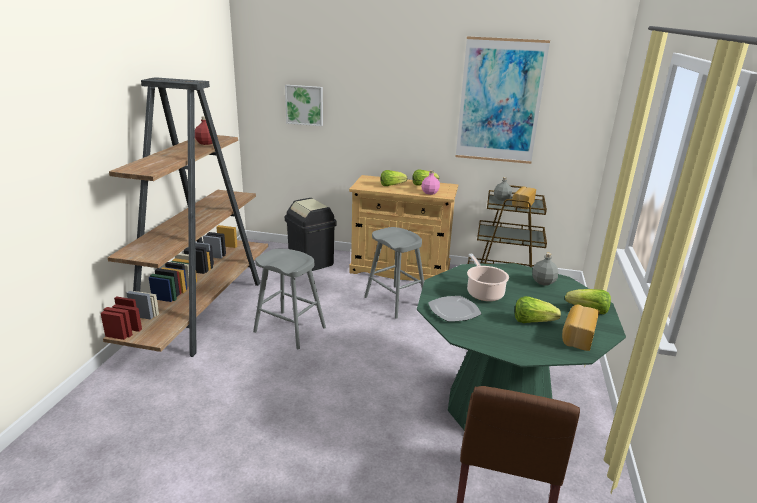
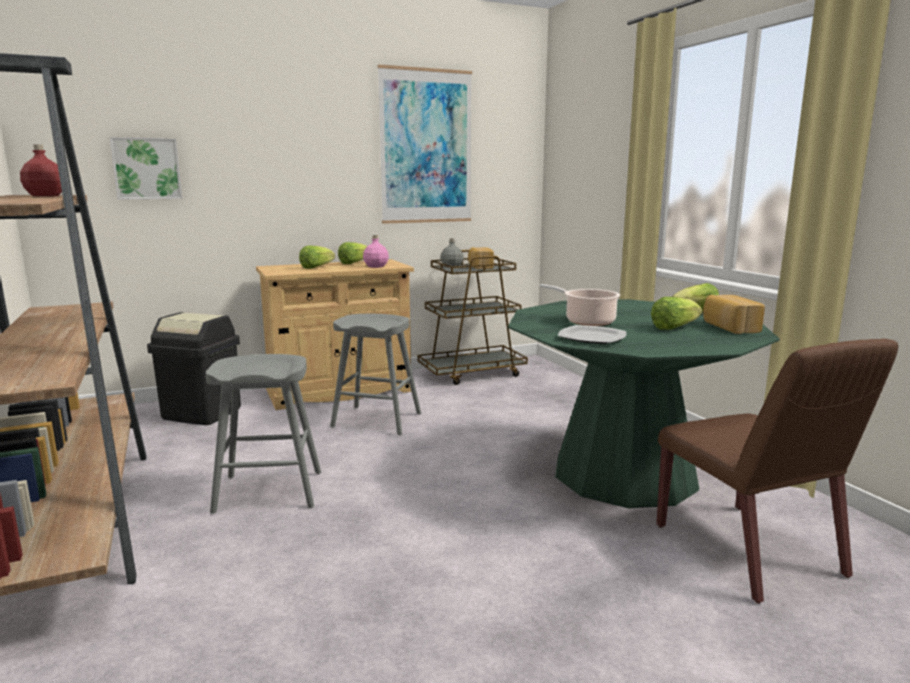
camera: 35 degrees left, 10 degrees down
grey bottle [532,253,558,285] -> none

